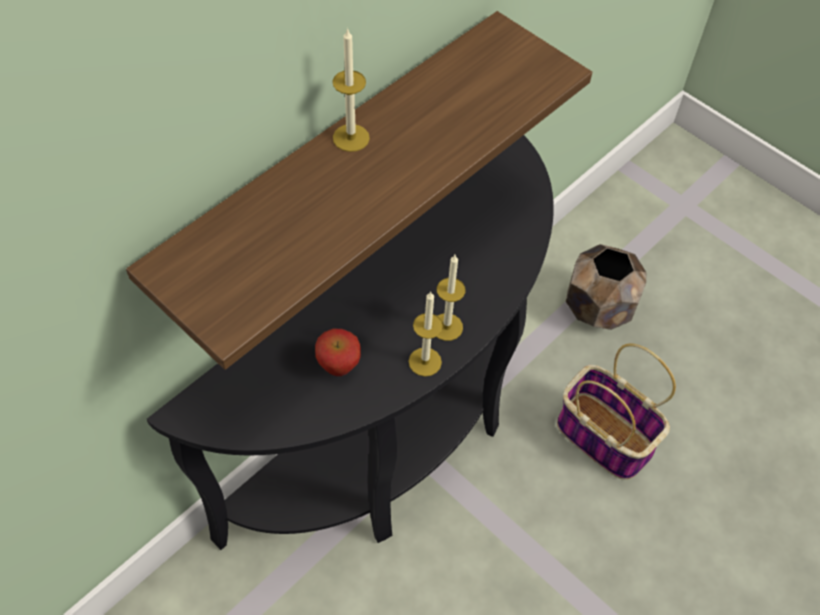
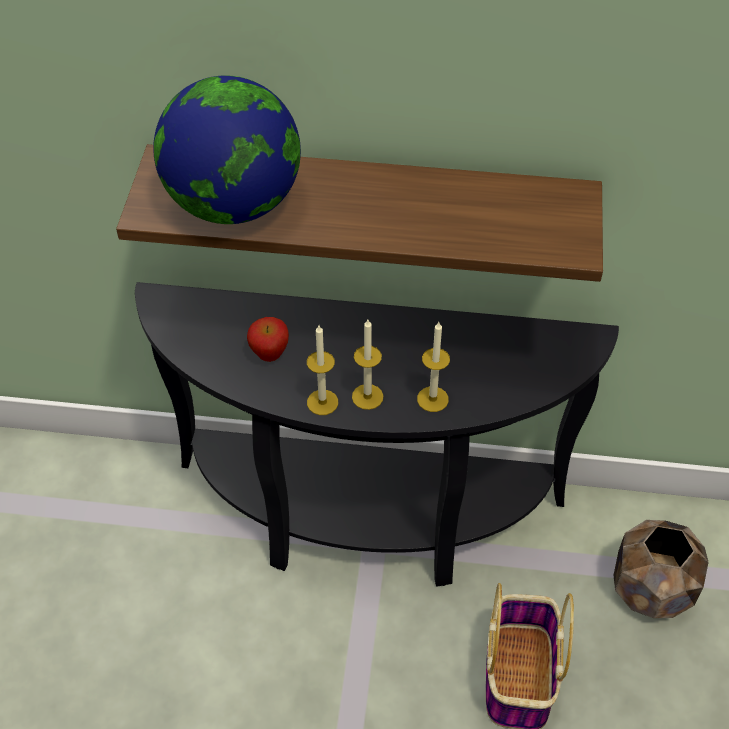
camera: 55 degrees right, 5 degrees down
candle [333,28,370,152] -> candle moved to [417,322,450,412]
none -> globe [153,75,301,224]

